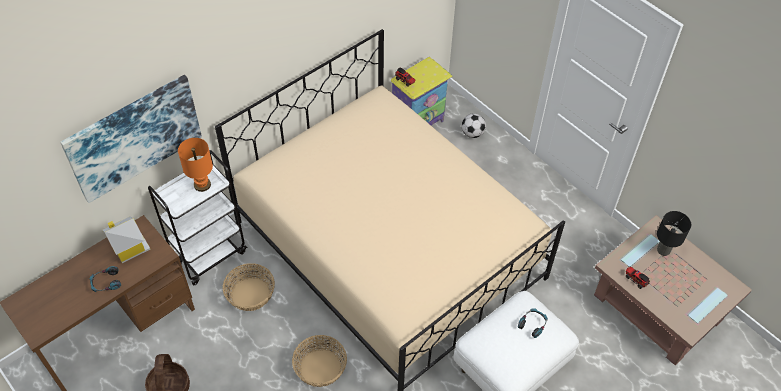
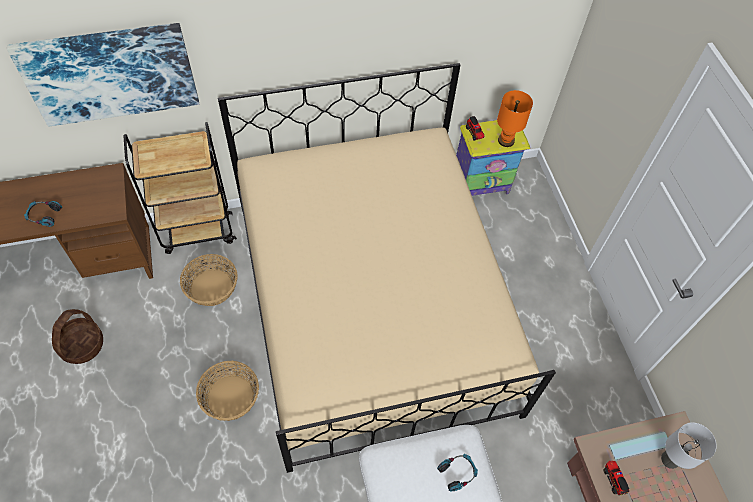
camera: 25 degrees right, 5 degrees up
toy house [102,216,150,263] -> none
white cart [148,150,248,285] -> brown cart [124,122,237,254]
orange table lamp [178,138,213,192] -> orange table lamp moved to [497,90,533,147]
football [461,113,486,138] -> none
black table lamp [657,211,691,256] -> white table lamp [661,422,717,469]

